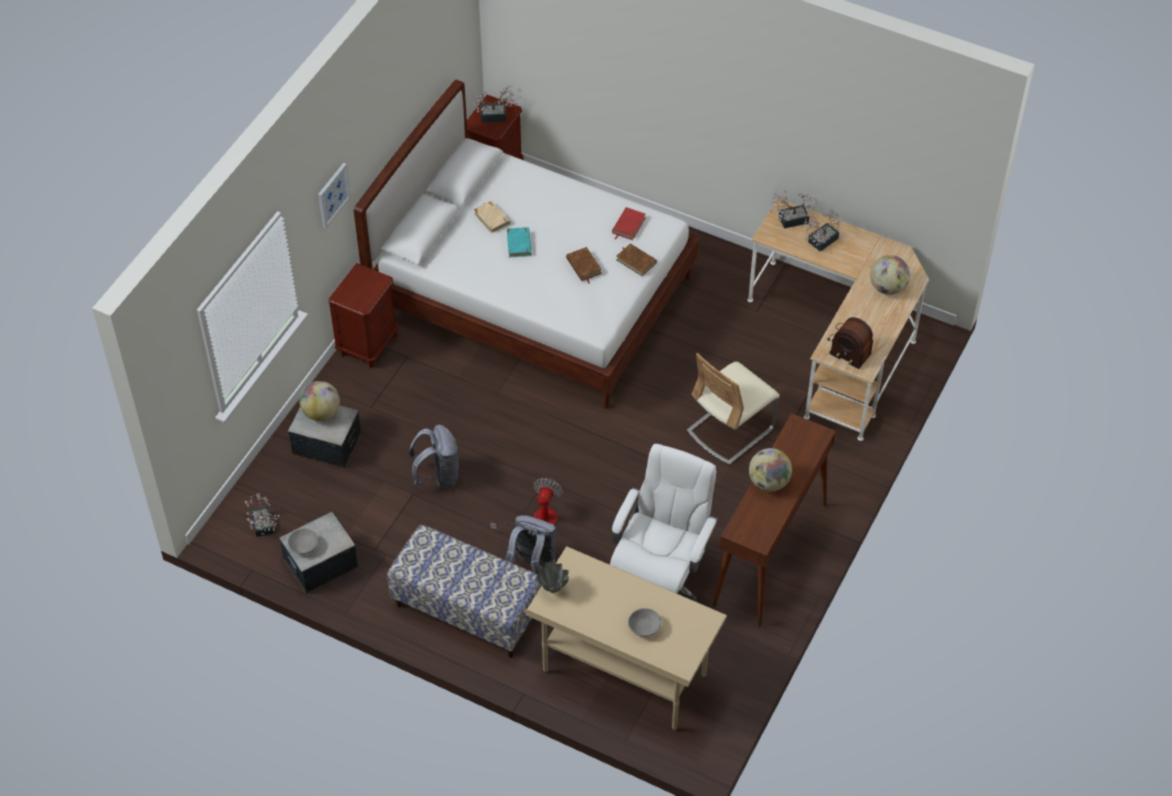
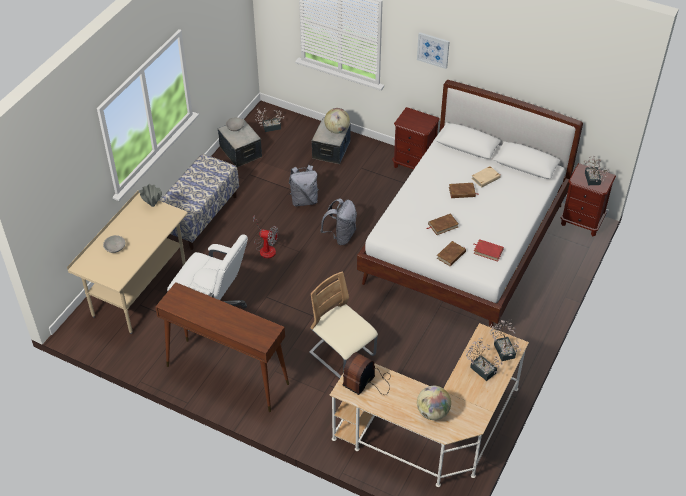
camera: 90 degrees right, 5 degrees down
grey backpack [505,515,557,575] -> grey backpack moved to [320,198,357,245]
turquoise book [507,227,531,258] -> brown book [449,183,479,198]
globe [749,448,792,491] -> none

